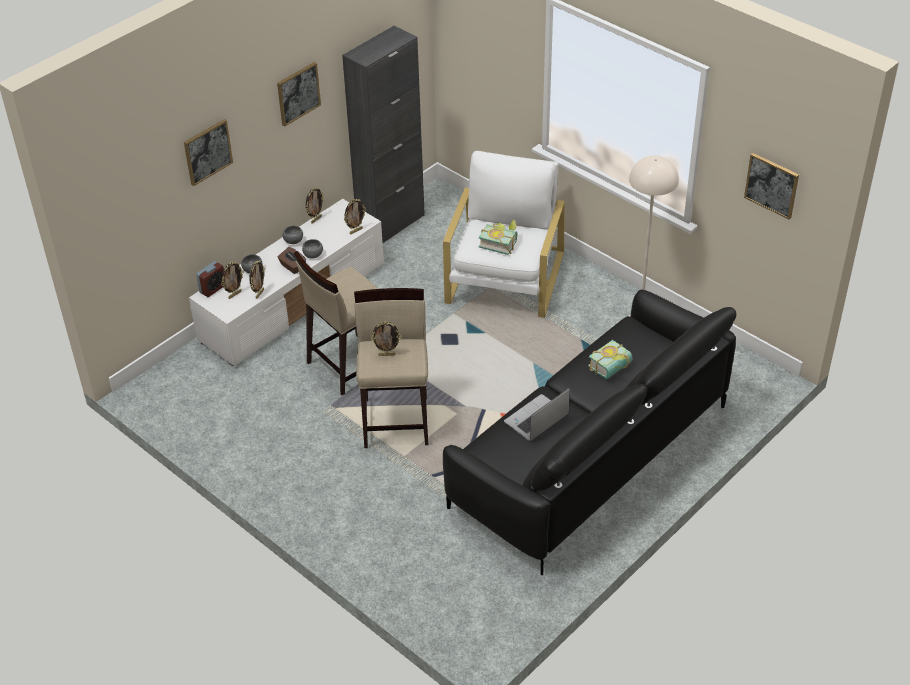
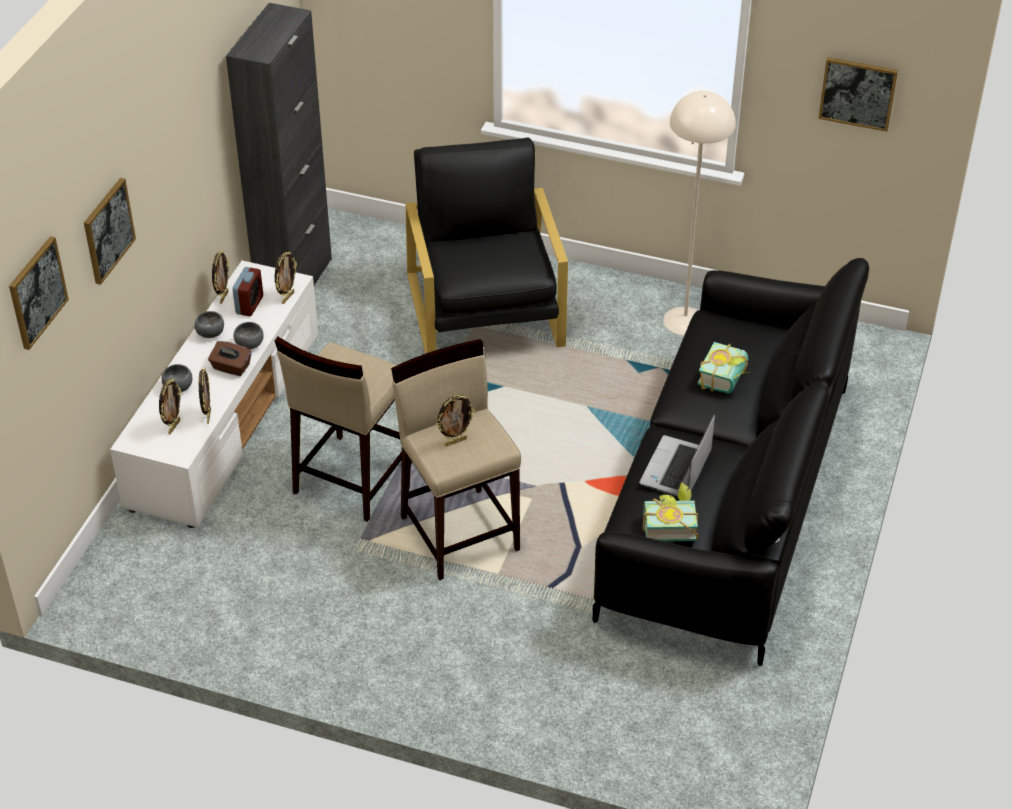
camera: 25 degrees left, 0 degrees up
alarm clock [196,261,224,297] -> alarm clock moved to [232,267,263,316]
picture [277,62,321,127] -> picture moved to [9,236,69,350]
white armchair [443,151,565,318] -> black armchair [406,137,568,354]
book [479,219,517,255] -> book moved to [642,482,698,541]

